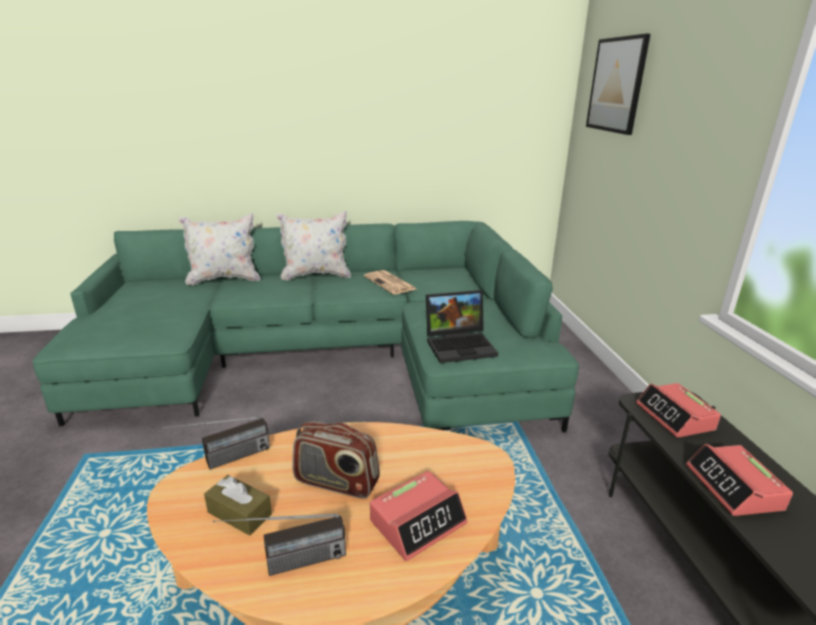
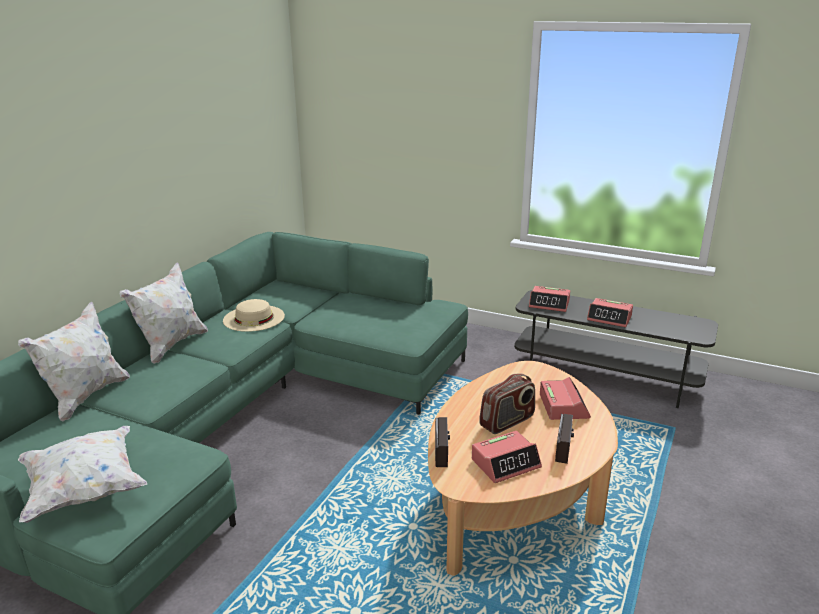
camera: 55 degrees left, 0 degrees up
brown tissue box [204,475,272,536] -> alarm clock [472,431,542,483]
newspaper [364,270,417,294] -> beige hat [223,299,285,332]
laptop [426,290,498,363] -> none
picture [586,34,650,135] -> none
none -> white pillow [18,426,147,523]

